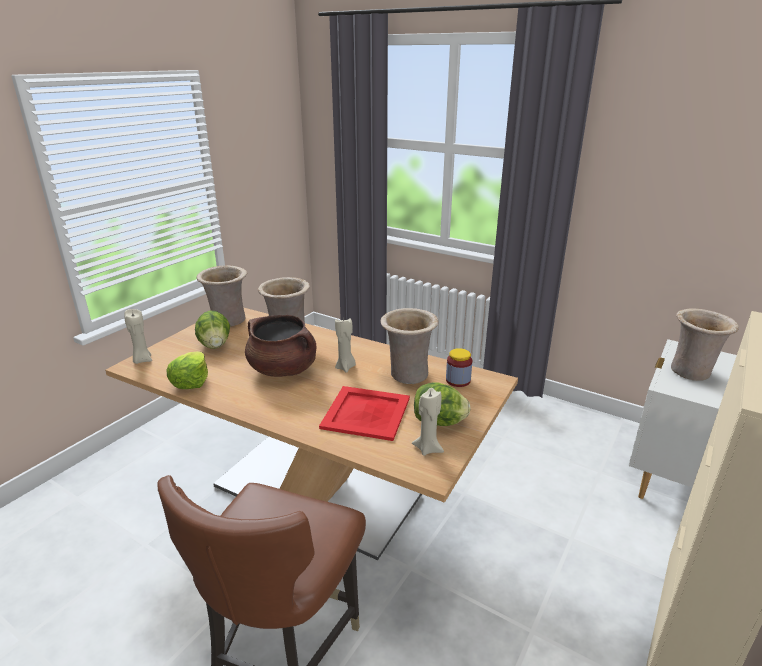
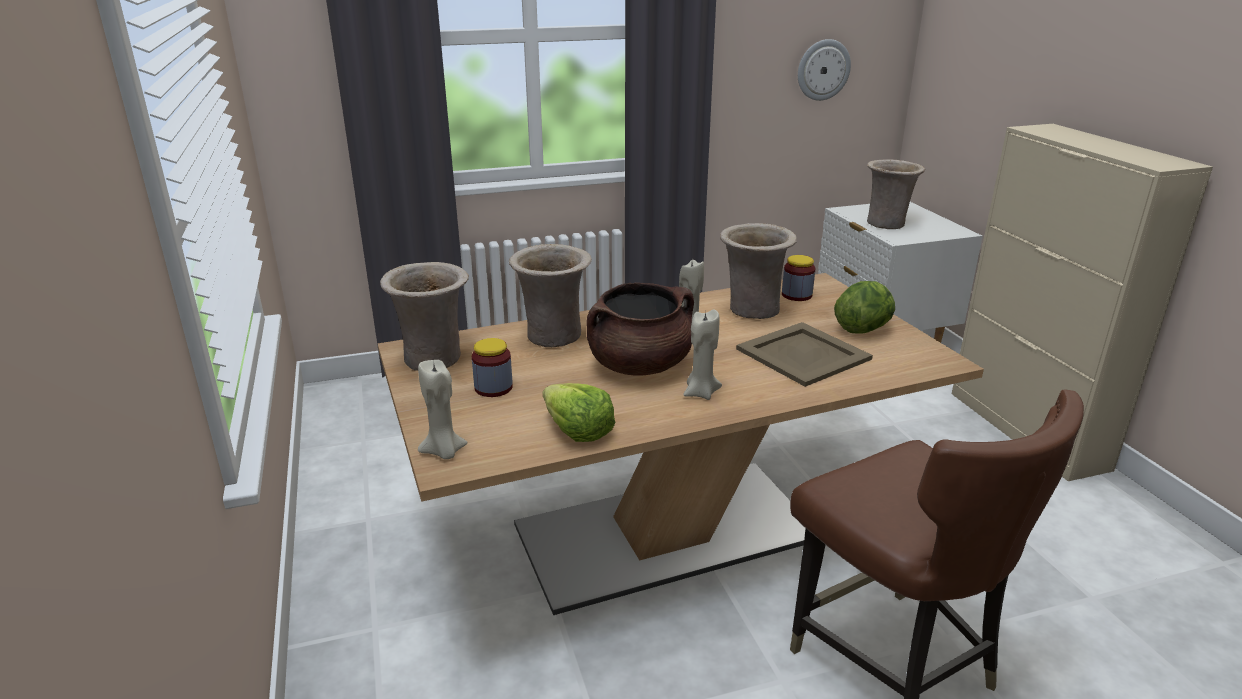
camera: 50 degrees left, 0 degrees up
lettuce [195,310,230,349] -> jar [472,338,513,397]
red tray [319,386,410,441] -> beige tray [736,322,873,387]
beige candle [412,388,444,456] -> beige candle moved to [683,309,722,400]
none -> wall clock [798,39,851,101]

